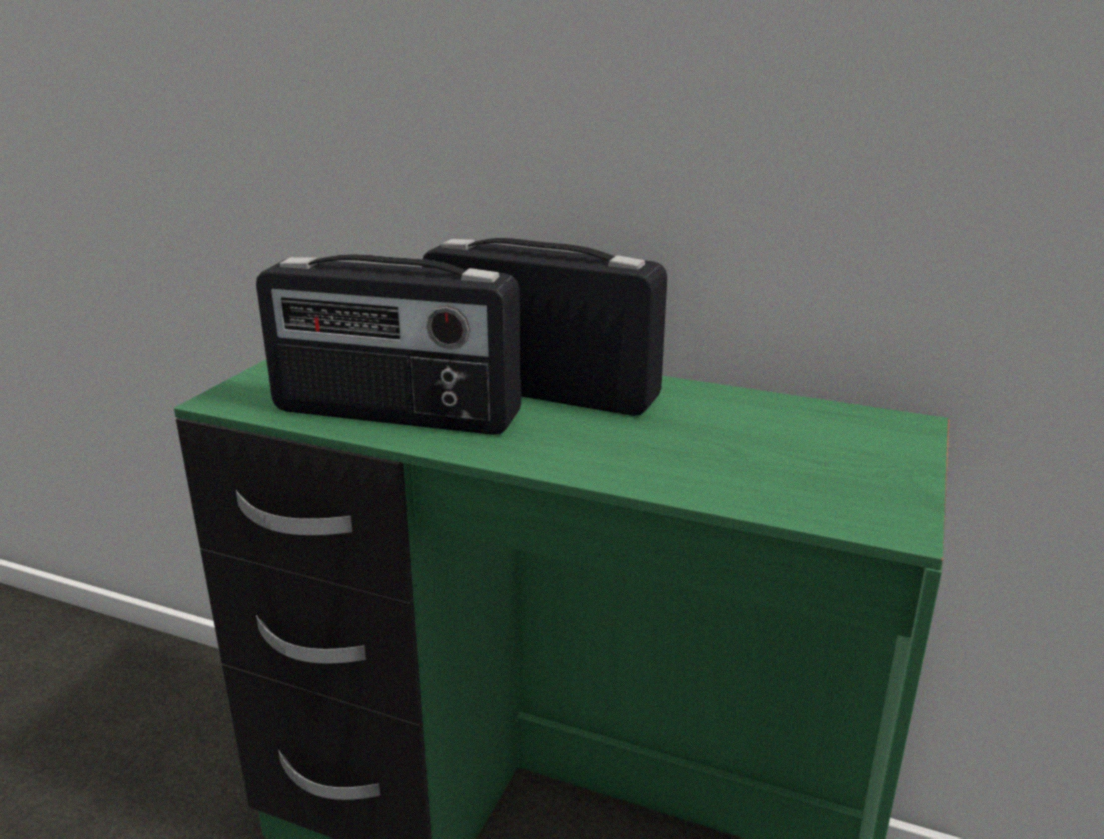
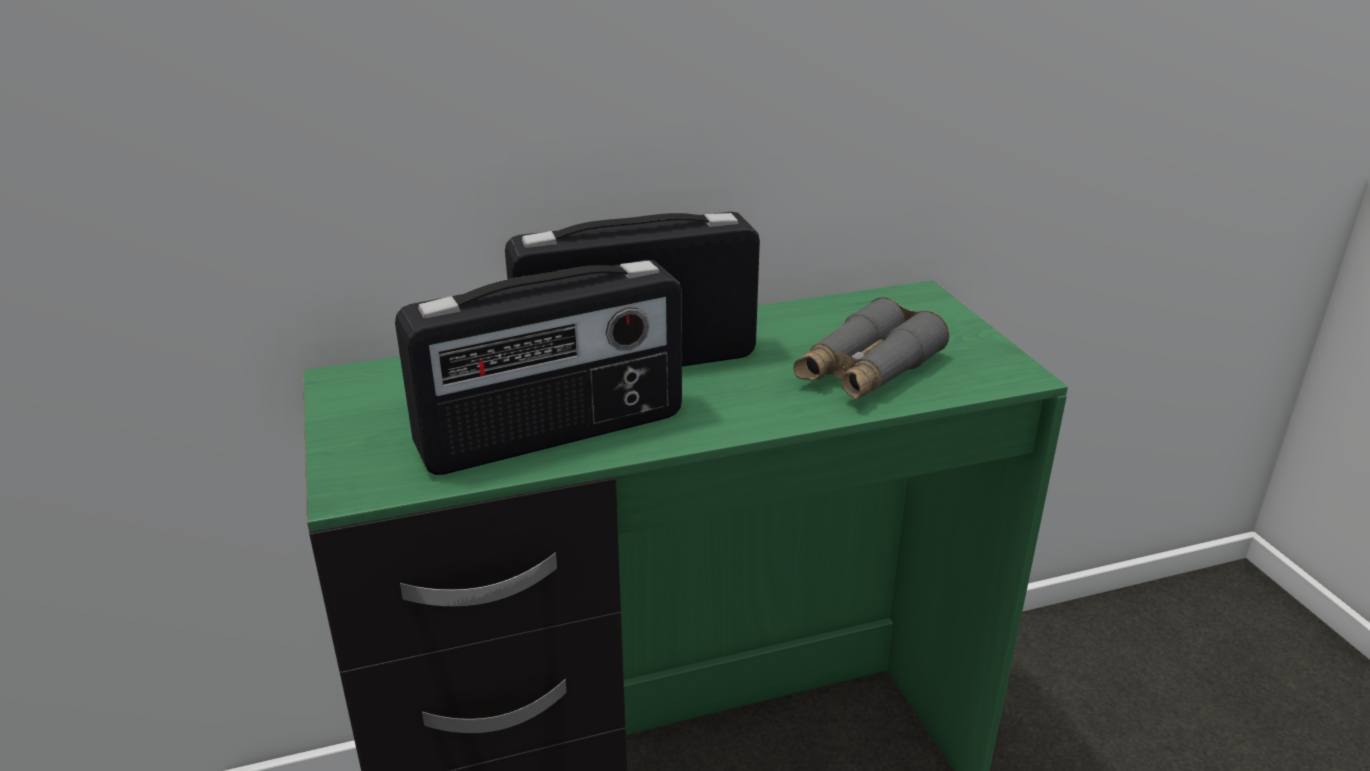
camera: 40 degrees left, 5 degrees up
none -> grey binoculars [793,297,949,400]

